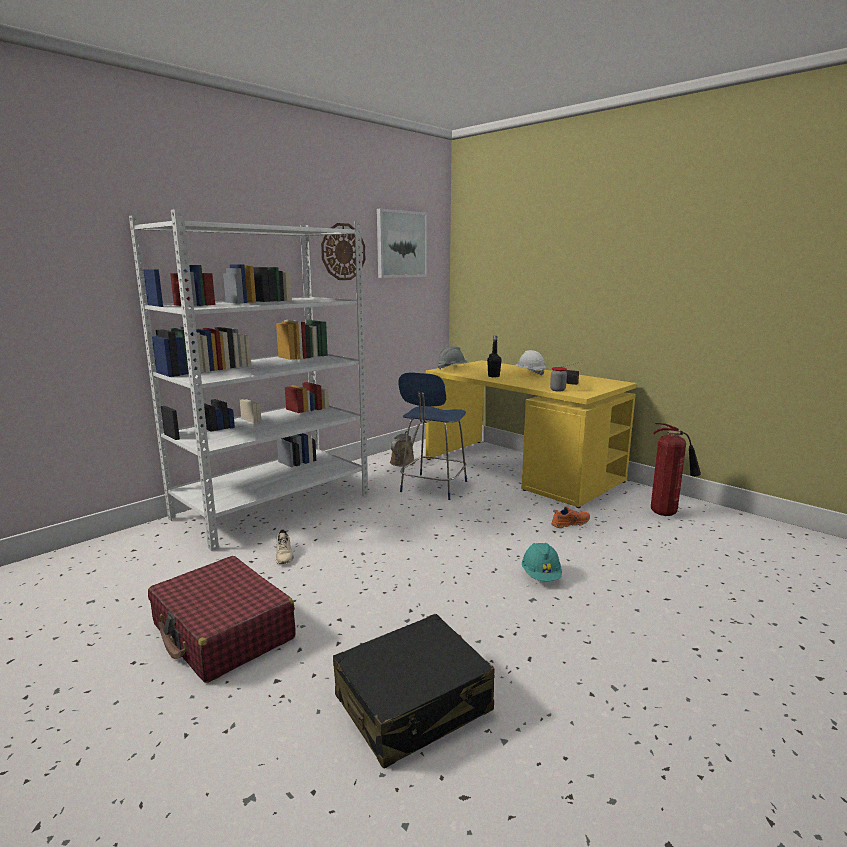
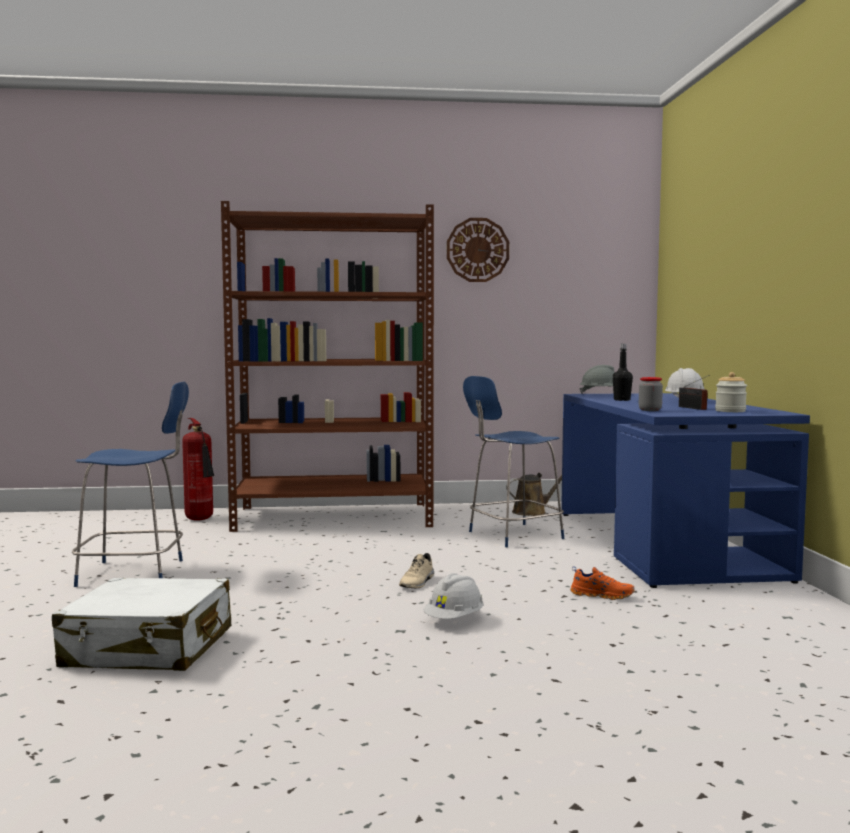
camera: 40 degrees right, 10 degrees down
white bookcase [129,209,368,551] -> brown bookcase [221,201,434,532]
red suitcase [148,556,295,683] -> blue chair [72,381,189,587]
beige shoe [276,530,294,564] -> beige shoe moved to [399,553,434,588]
black suitcase [333,614,495,769] -> white suitcase [52,578,231,671]
picture [377,209,427,278] -> none
yellow desk [426,360,637,508] -> blue desk [561,393,810,588]
turquoise hard hat [522,543,562,581] -> white hard hat [423,573,483,619]
fire extinguisher [651,423,701,516] -> fire extinguisher moved to [182,418,214,521]
none -> jar [715,372,747,412]

